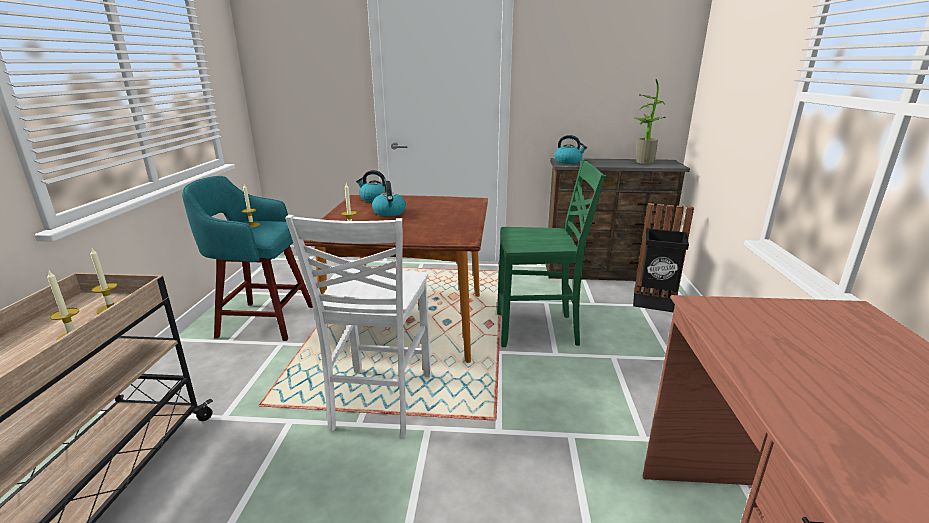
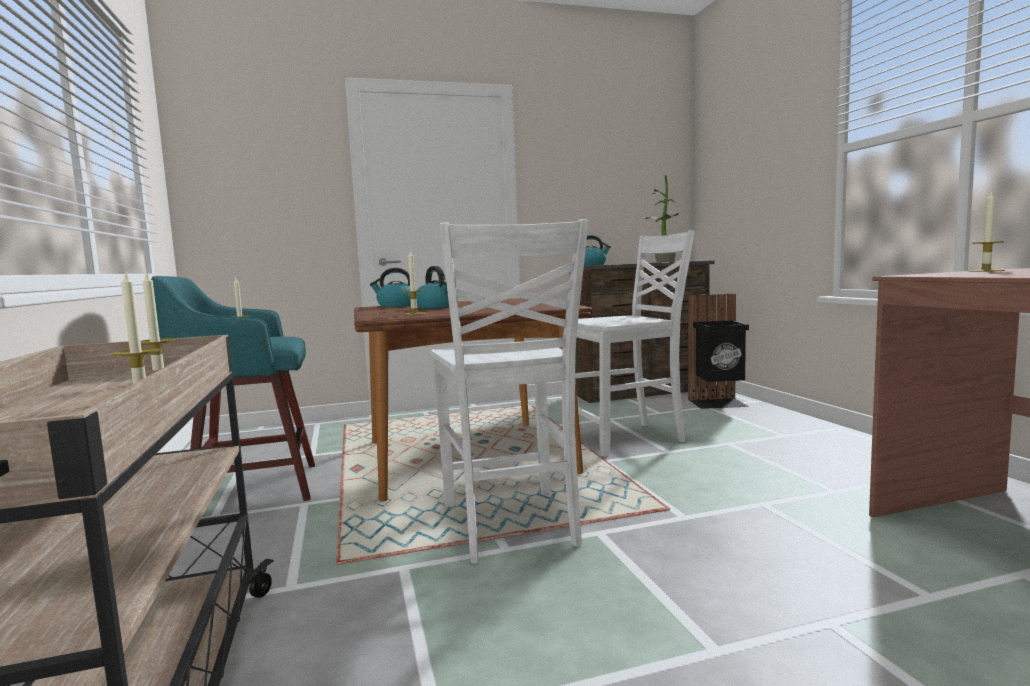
camera: 20 degrees left, 15 degrees down
green chair [497,159,606,347] -> white chair [575,230,695,457]
none -> candle [968,190,1005,272]

